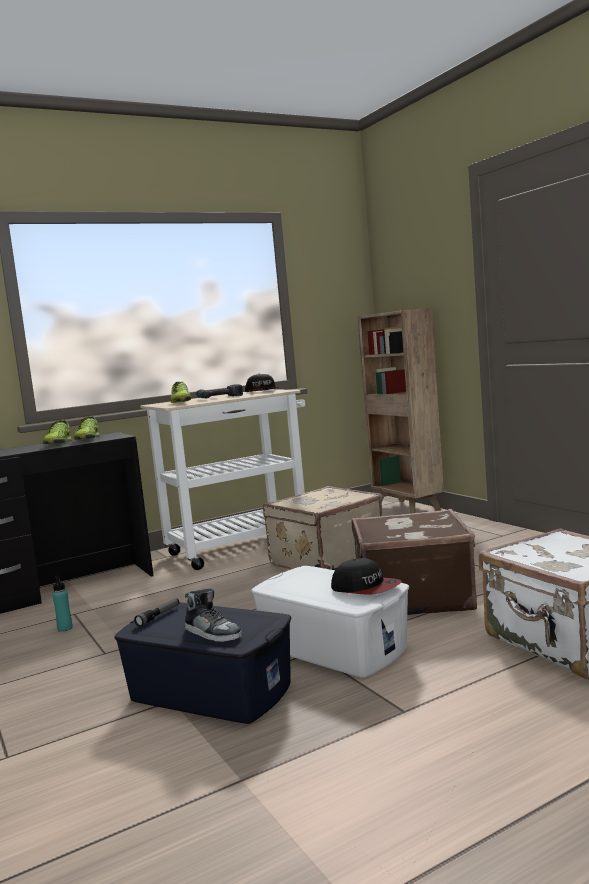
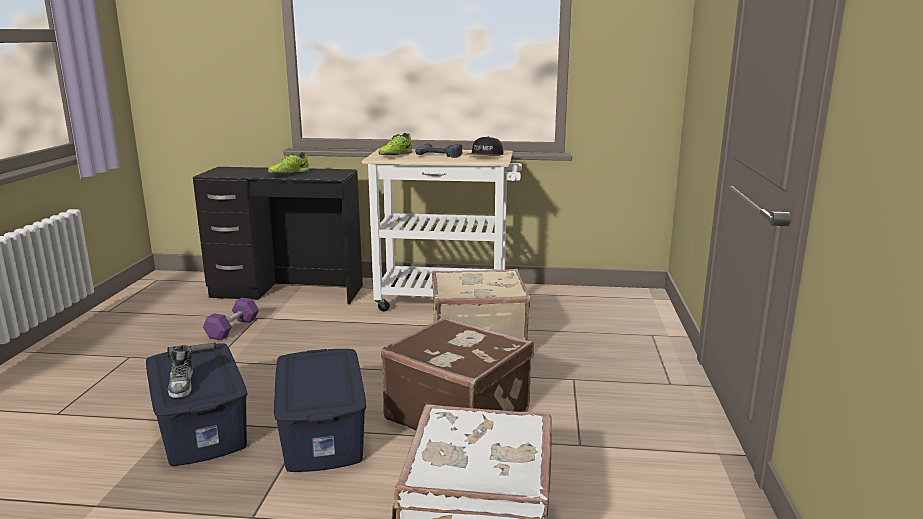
camera: 35 degrees right, 10 degrees up
turquoise bottle [52,576,73,632] -> purple dumbbell [203,298,259,340]
shoe [74,416,100,440] -> none
white storage box [251,566,409,678] -> blue storage box [274,349,366,472]
cap [331,558,402,595] -> none
brown bookcase [357,308,444,514] -> none

